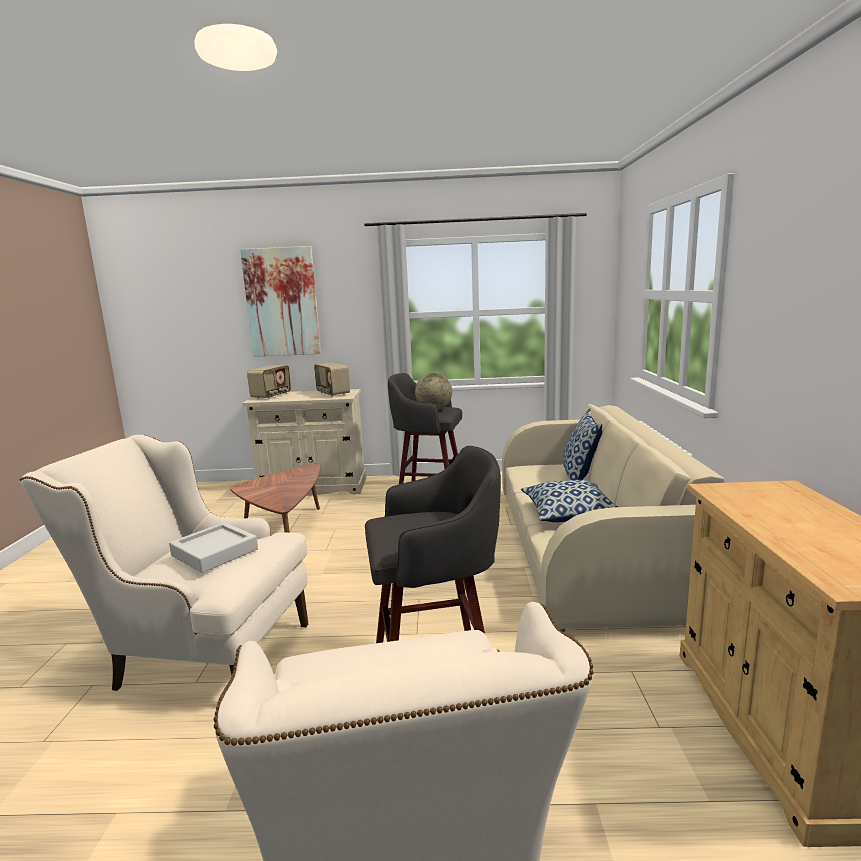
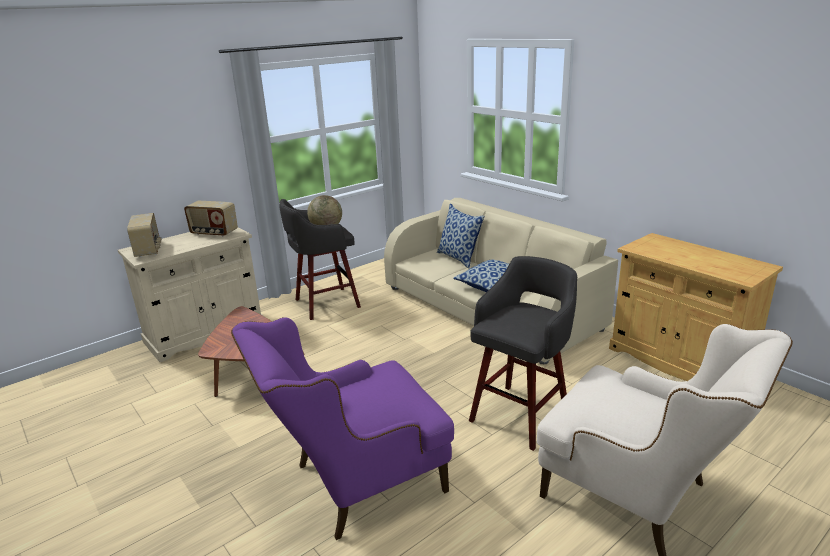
camera: 40 degrees left, 10 degrees up
beige armchair [20,435,308,691] -> purple armchair [231,317,454,540]
grey tray [169,522,258,573] -> none
picture [240,246,321,357] -> none

